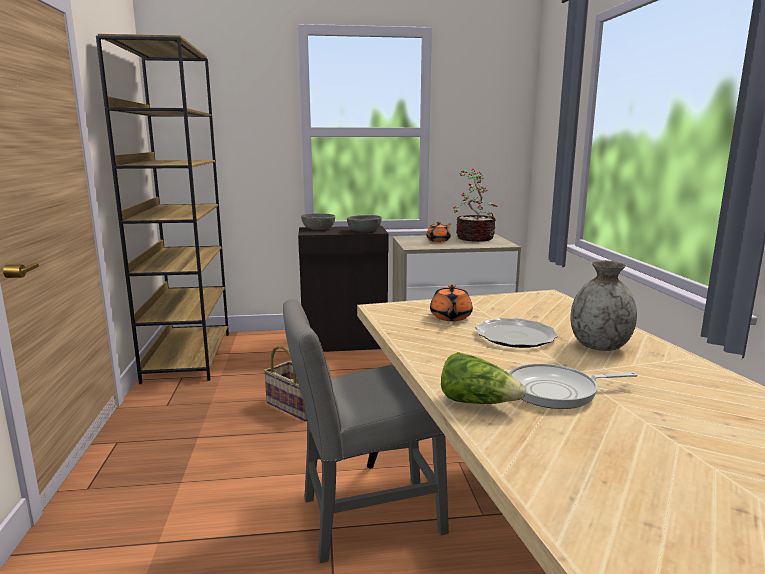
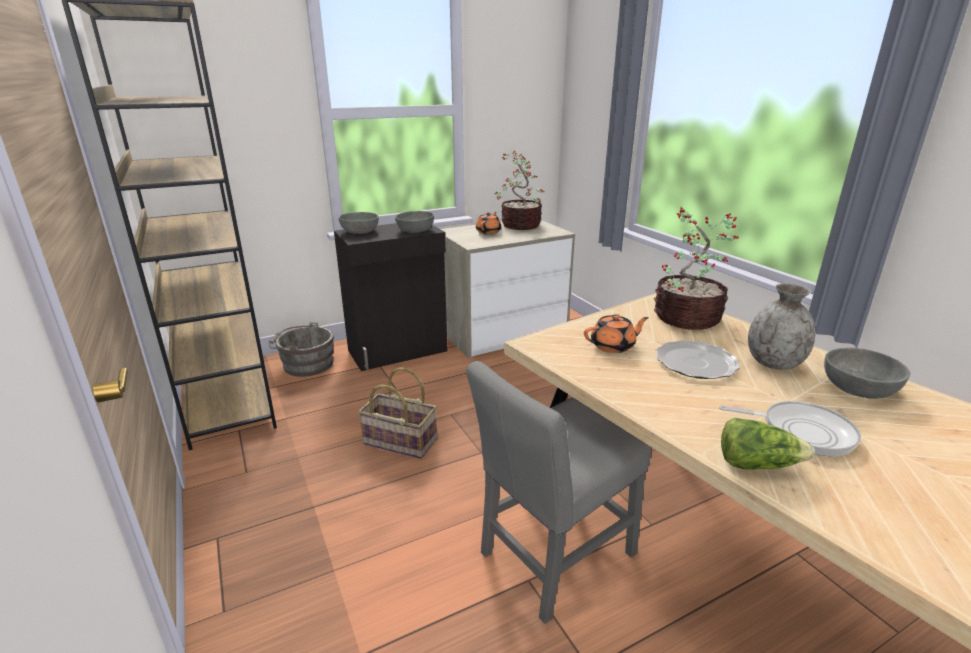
camera: 20 degrees left, 10 degrees up
orange teapot [430,285,473,321] -> orange teapot turned 90 degrees counterclockwise [584,314,649,353]
frying pan [509,364,638,409] -> frying pan turned 135 degrees counterclockwise [719,401,861,456]
none -> grey bucket [269,322,334,377]
none -> potted plant [654,207,739,330]
none -> grey bowl [824,347,910,399]

